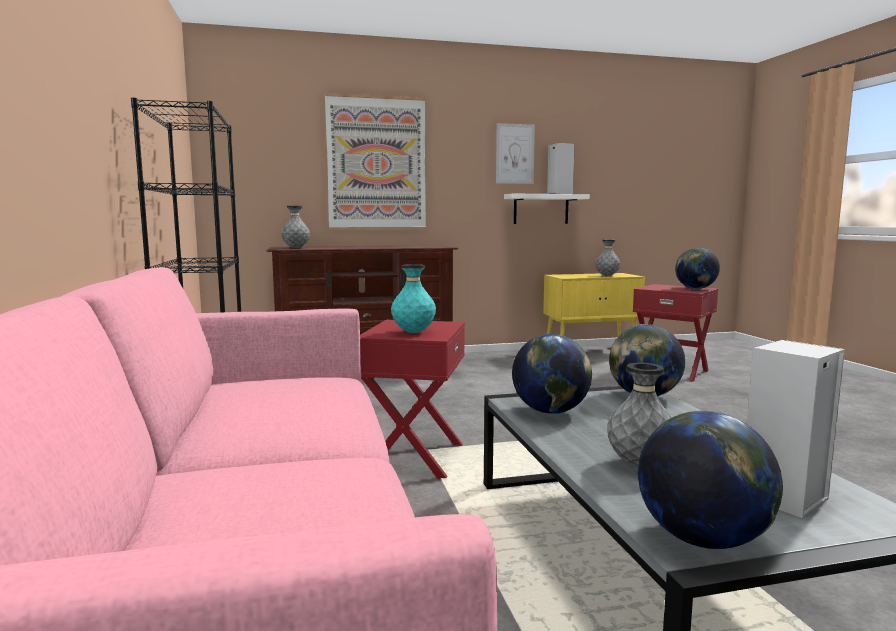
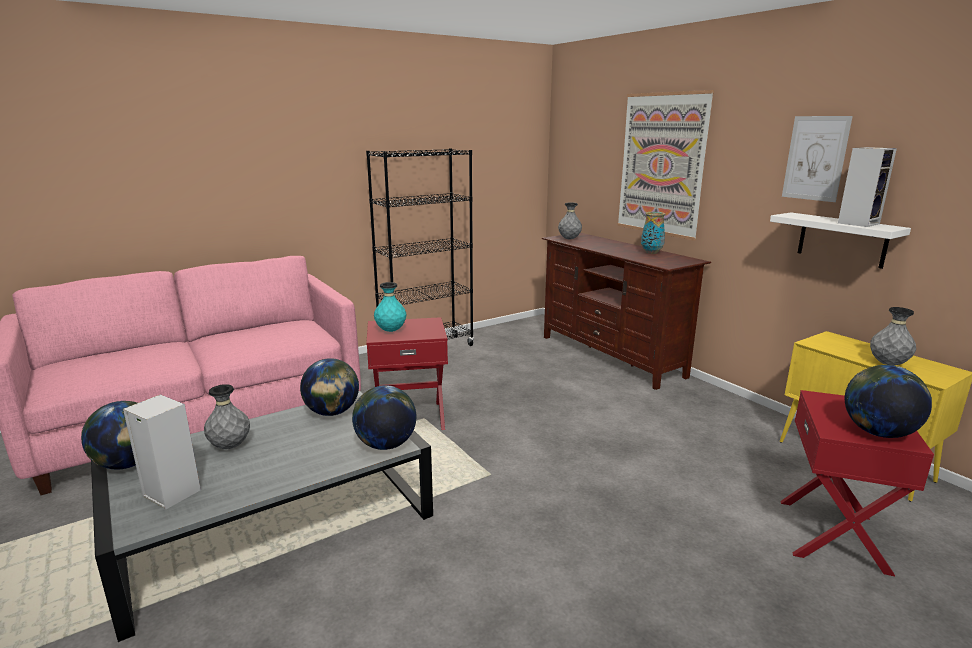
camera: 70 degrees right, 10 degrees up
none -> vase [641,212,666,254]

